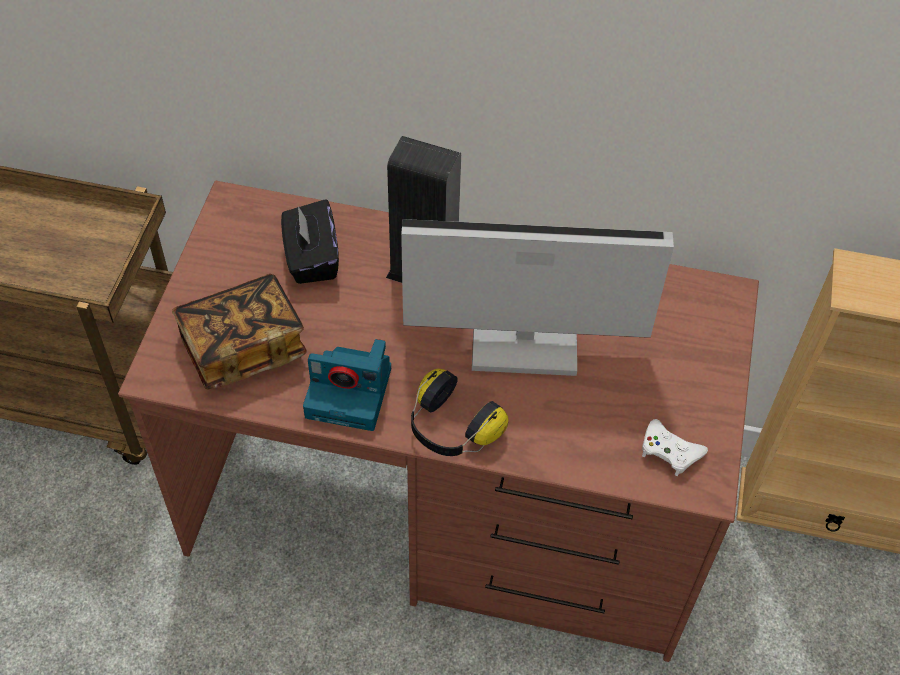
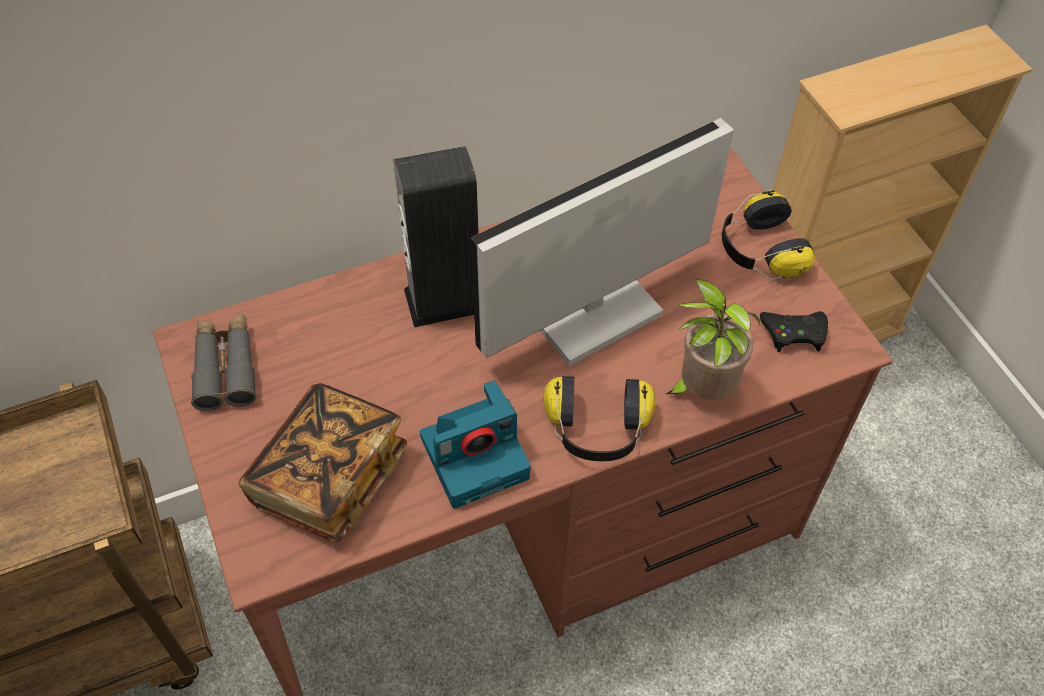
camera: 35 degrees left, 0 degrees up
black tissue box [281,199,339,284] -> none
white game controller [642,419,708,476] -> black game controller [760,311,828,352]
none -> grey binoculars [191,314,256,411]
none -> potted plant [666,279,760,400]
none -> headphones [722,190,815,280]

